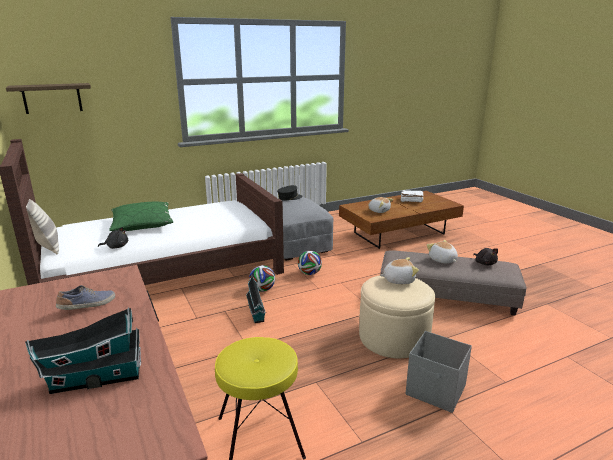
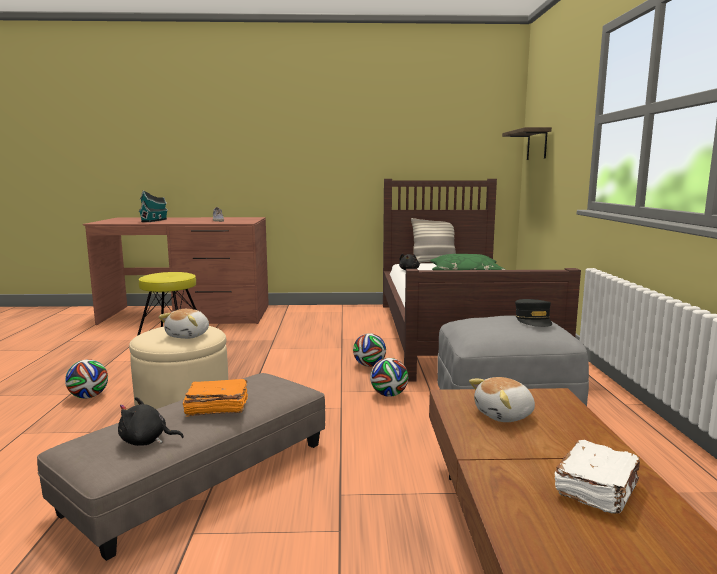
camera: 115 degrees right, 10 degrees down
toy house [246,275,266,323] -> none
grey storage box [406,331,472,413] -> football [65,359,108,399]
plush toy [427,240,458,264] -> orange book [183,379,248,417]

